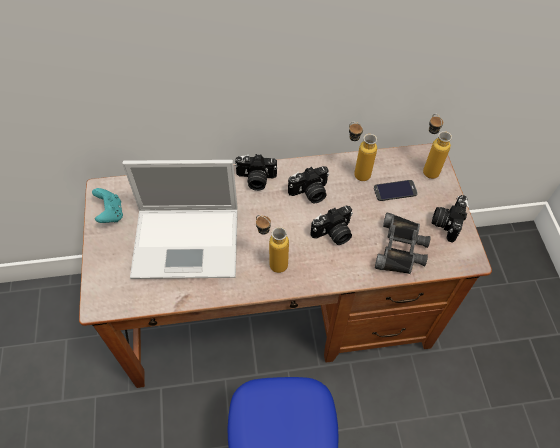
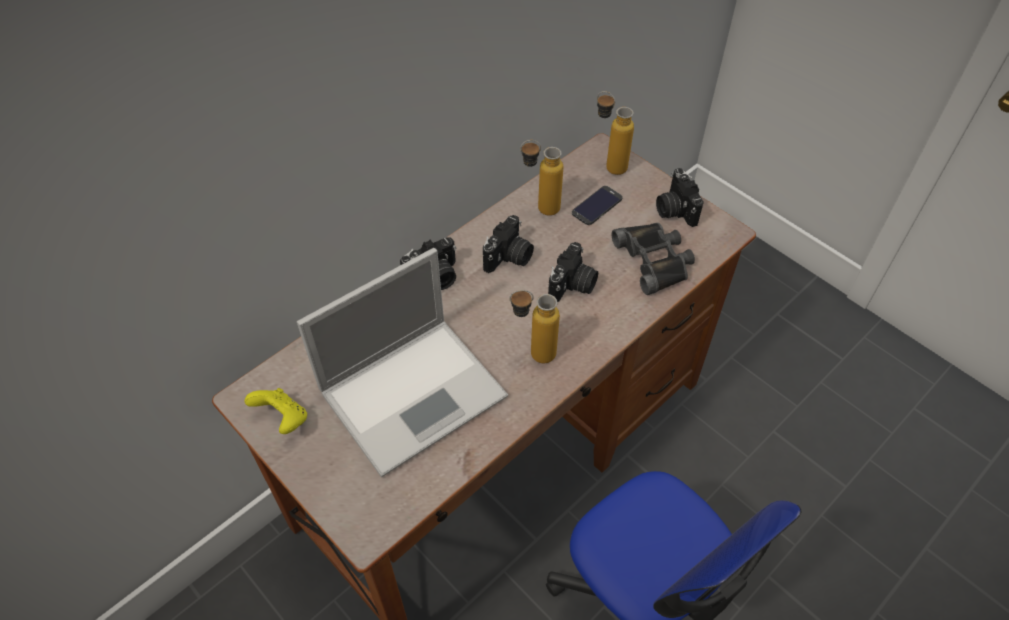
camera: 35 degrees left, 5 degrees down
turquoise game controller [92,188,123,223] -> yellow game controller [245,388,307,434]

